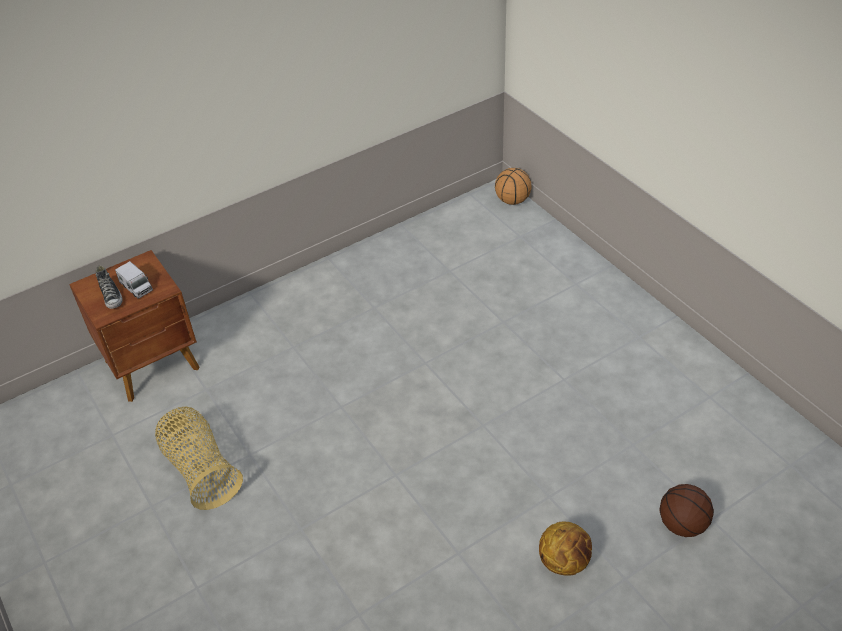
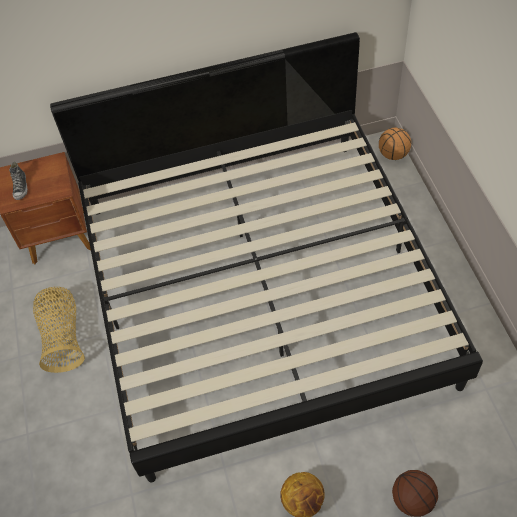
camera: 20 degrees right, 10 degrees up
toy truck [115,261,153,299] -> none
none -> bed [50,32,483,482]

